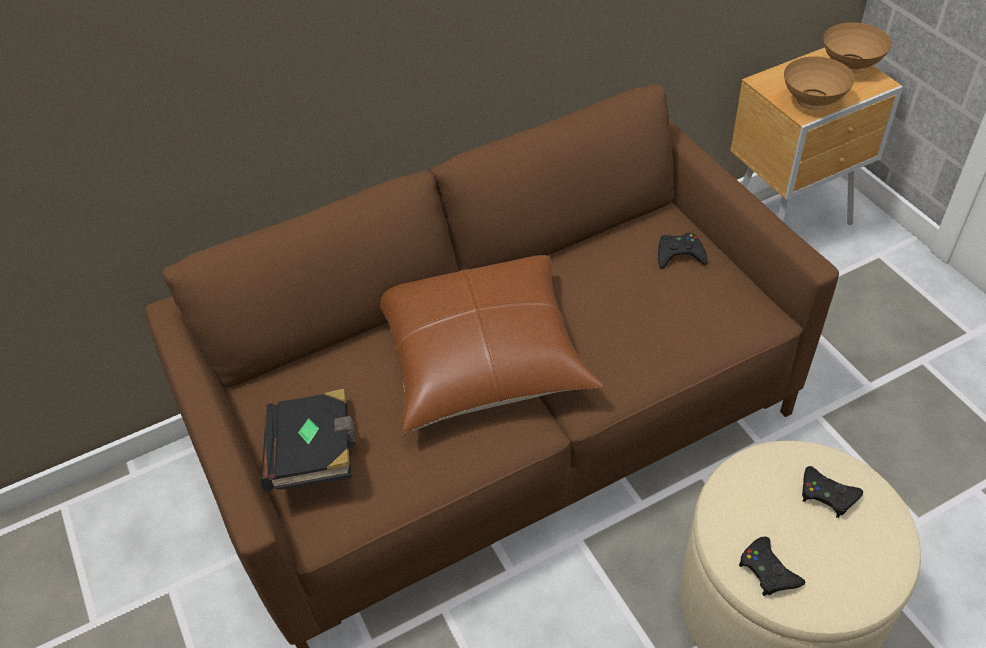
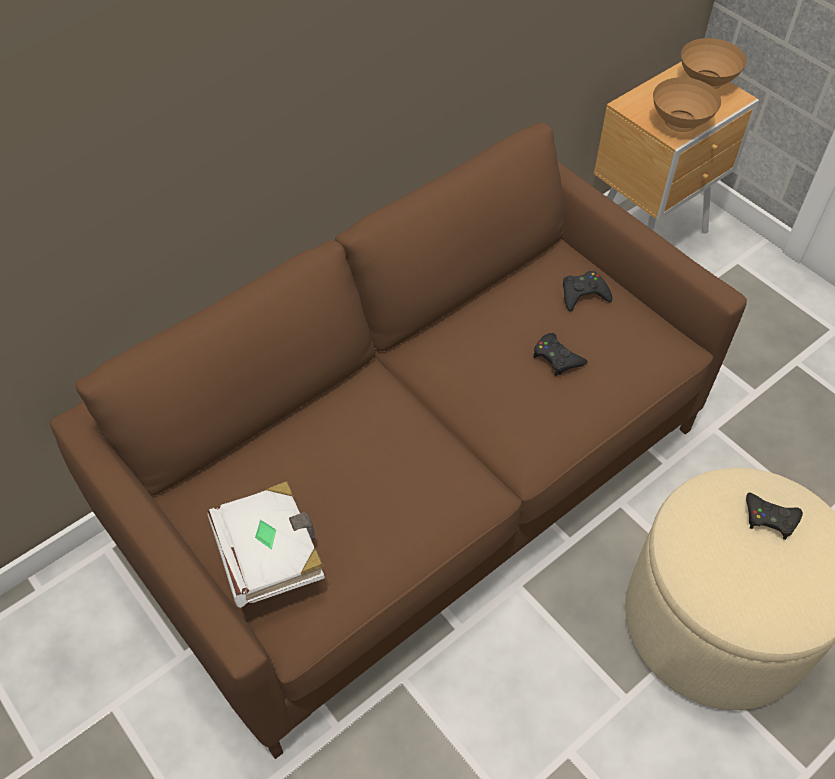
camera: 15 degrees left, 5 degrees up
black book [261,389,357,492] -> white book [207,481,325,608]
brown pillow [380,255,603,432] -> none
black game controller [739,537,805,596] -> black game controller moved to [533,333,588,376]

